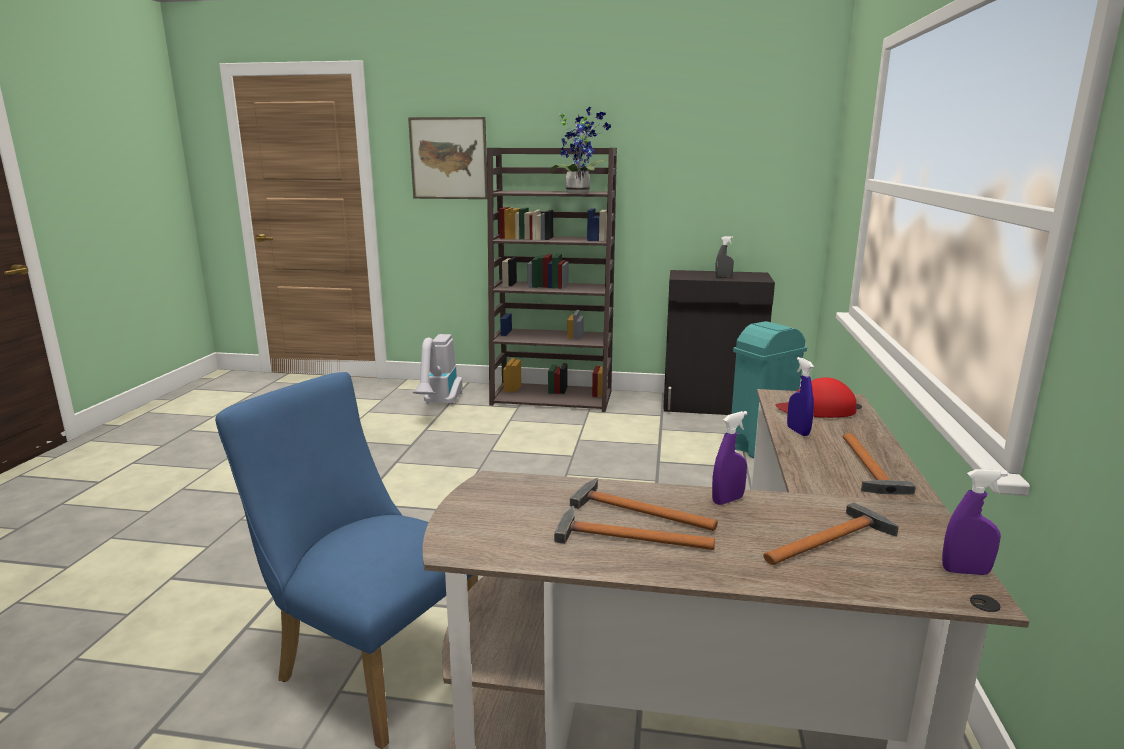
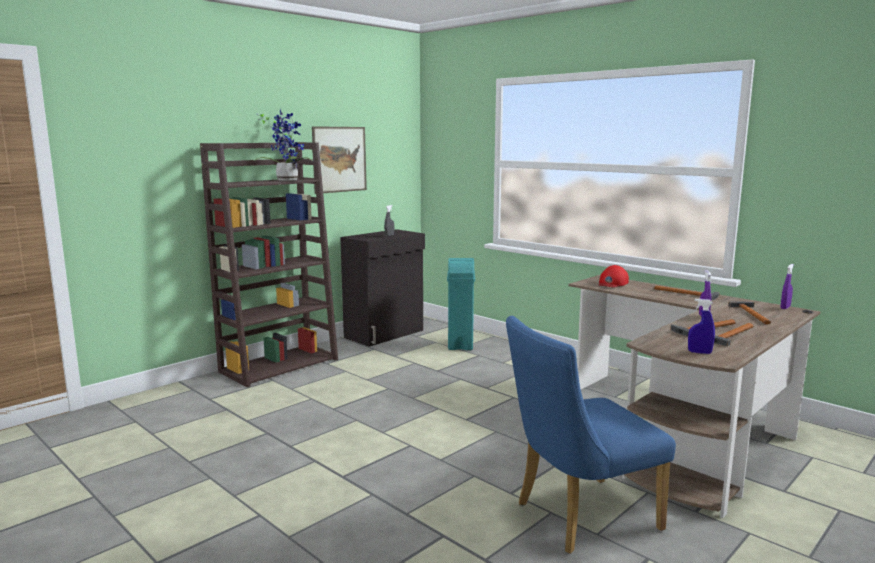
camera: 55 degrees left, 5 degrees down
picture [408,117,487,199] -> picture moved to [312,126,367,194]
vacuum cleaner [413,334,463,405] -> none
blue spray bottle [787,357,814,436] -> blue spray bottle moved to [688,299,715,354]

